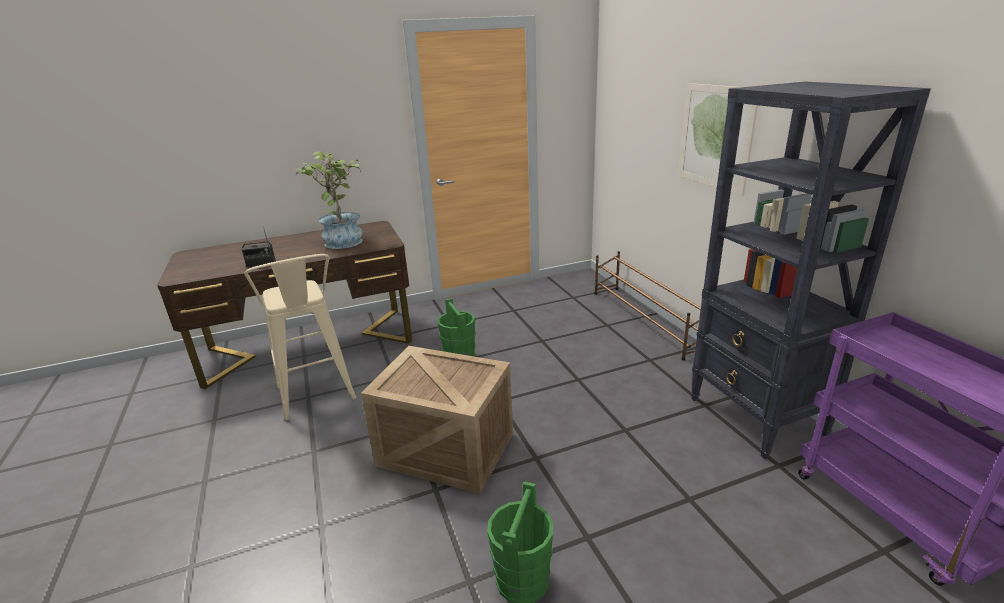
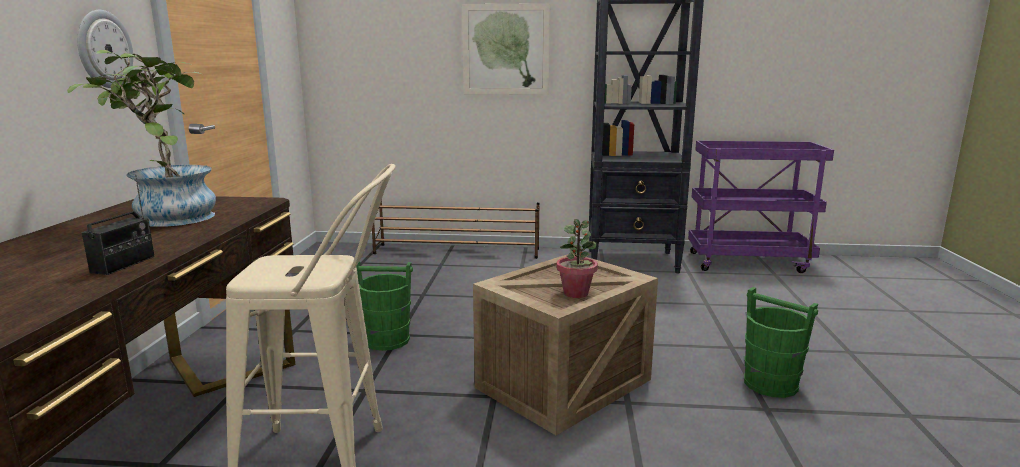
camera: 65 degrees left, 10 degrees down
none -> wall clock [77,10,133,88]
none -> potted plant [556,219,598,298]

